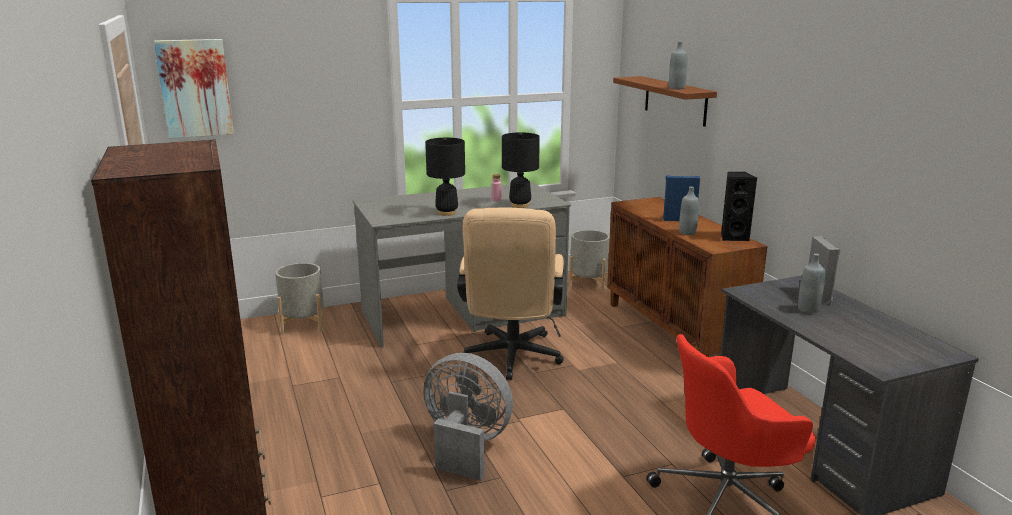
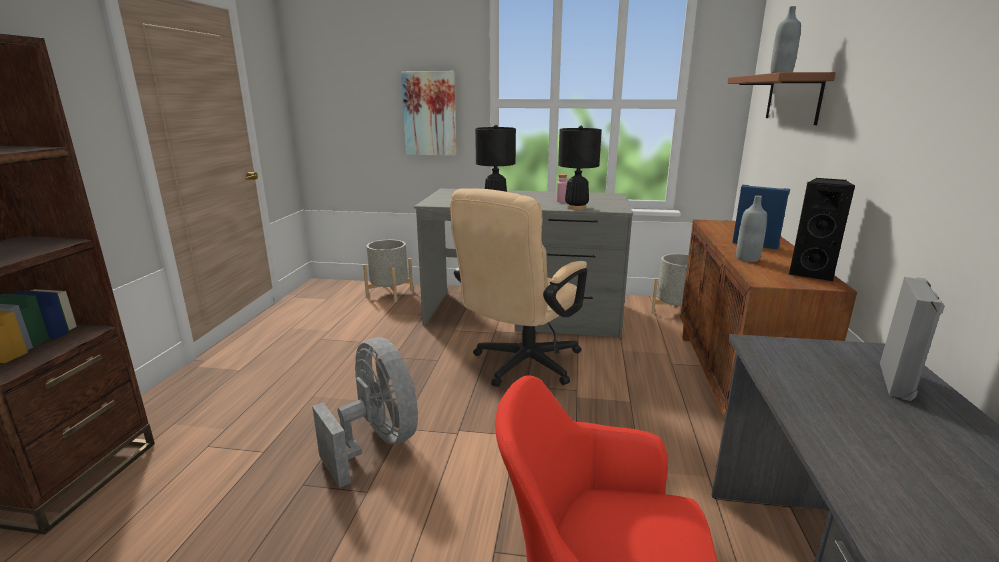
camera: 30 degrees right, 0 degrees up
picture [154,39,234,138] -> picture moved to [401,71,457,156]
grey bottle [798,253,825,314] -> none

